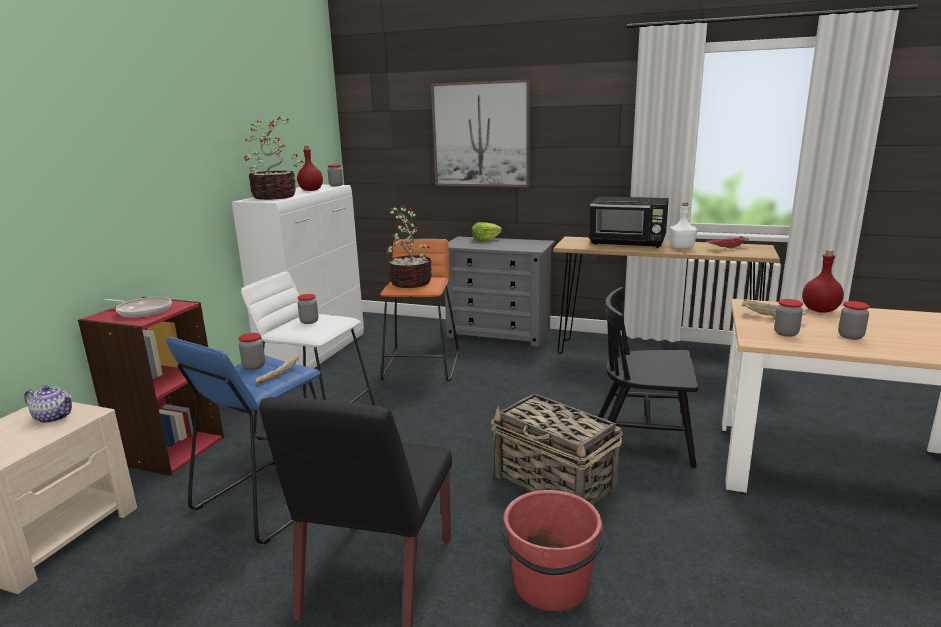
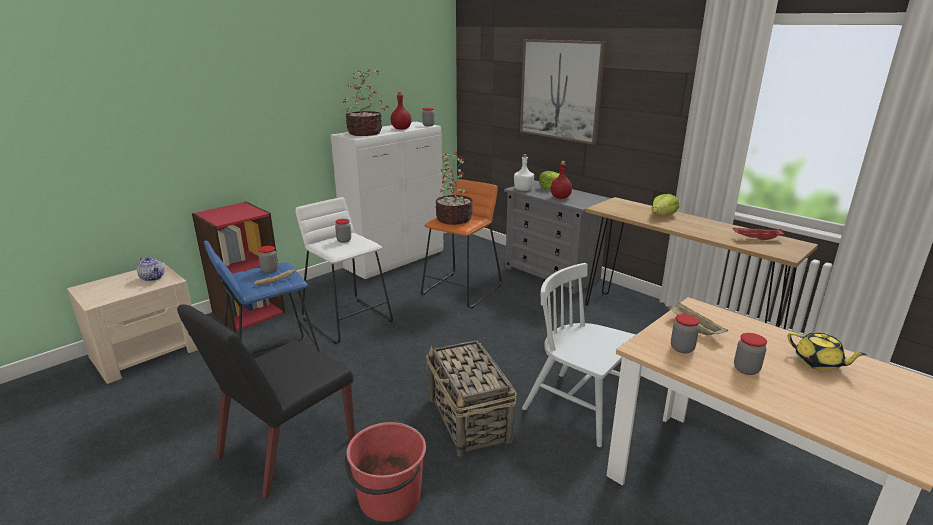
camera: 25 degrees right, 5 degrees up
frying pan [104,297,172,318] -> none
black microwave [589,196,669,248] -> lettuce [651,194,679,215]
black chair [598,287,698,469] -> white chair [522,263,636,447]
white bottle [670,202,697,249] -> white bottle moved to [514,154,534,191]
red bottle [802,250,844,313] -> red bottle moved to [551,161,572,199]
none -> yellow teapot [788,332,867,371]

